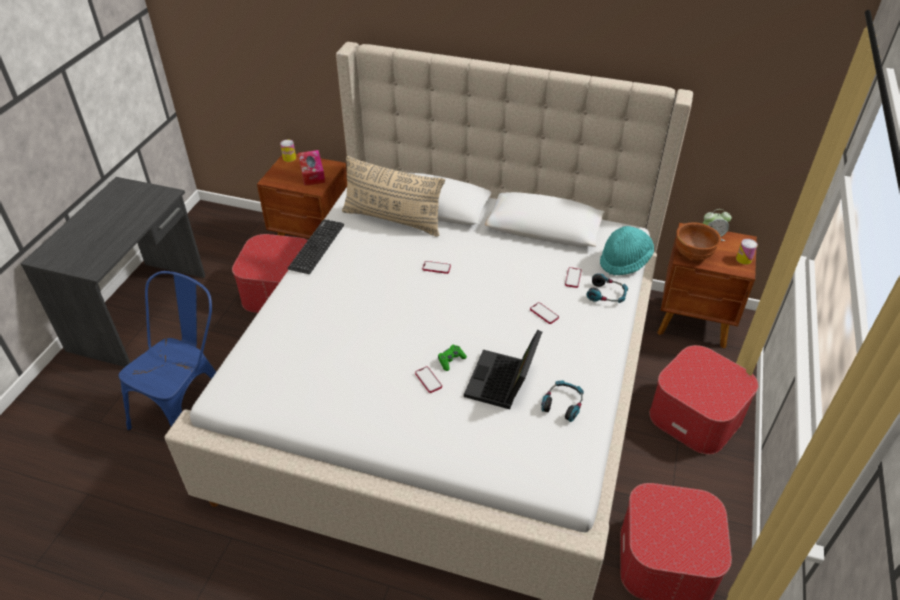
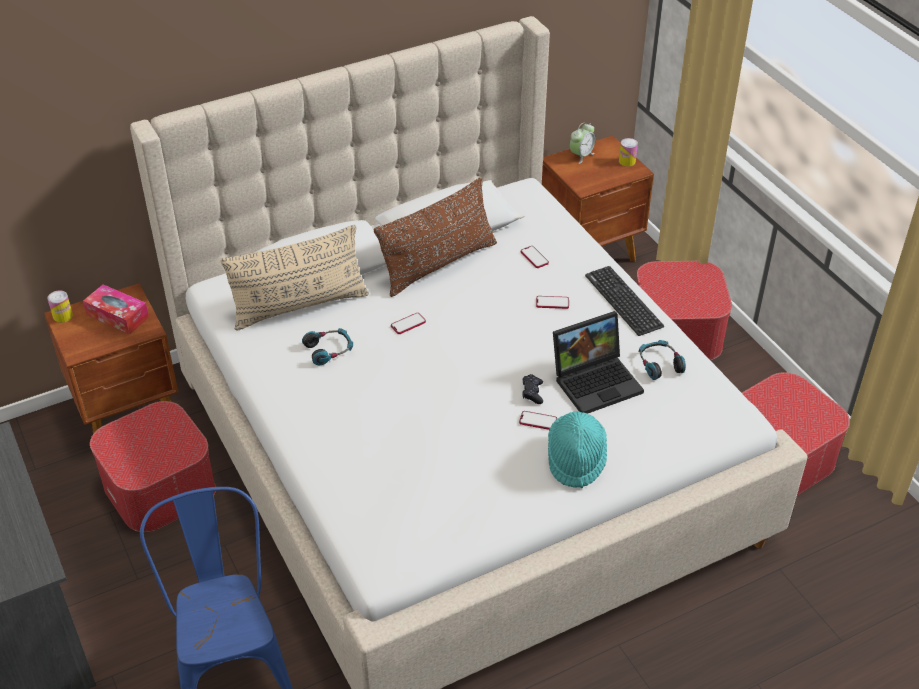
camera: 45 degrees left, 0 degrees up
keyboard [288,219,344,274] -> keyboard moved to [585,266,664,336]
green game controller [438,345,467,371] -> black game controller [522,374,543,404]
laptop [464,330,542,409] -> laptop turned 90 degrees counterclockwise [553,311,644,414]
headphones [586,273,628,303] -> headphones moved to [302,328,353,365]
turquoise hat [600,226,654,275] -> turquoise hat moved to [548,412,607,488]
brown bowl [676,223,721,260] -> none
none -> brown pillow [374,177,497,297]

